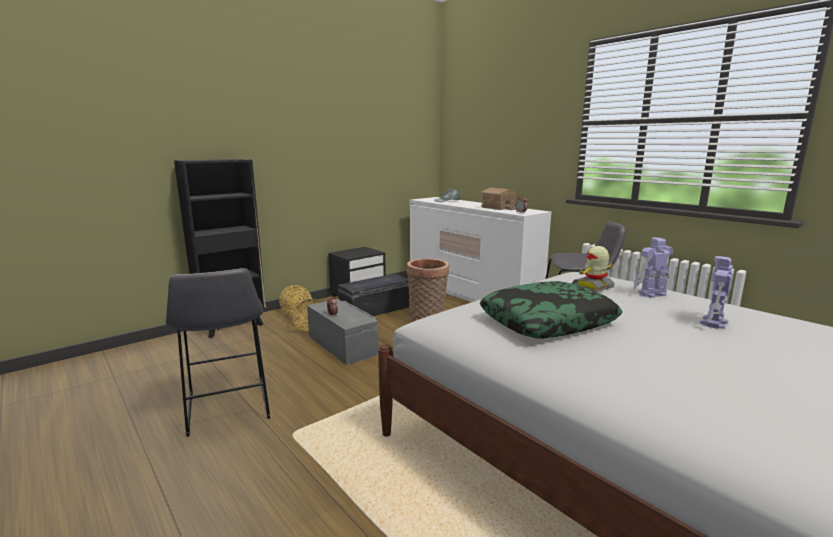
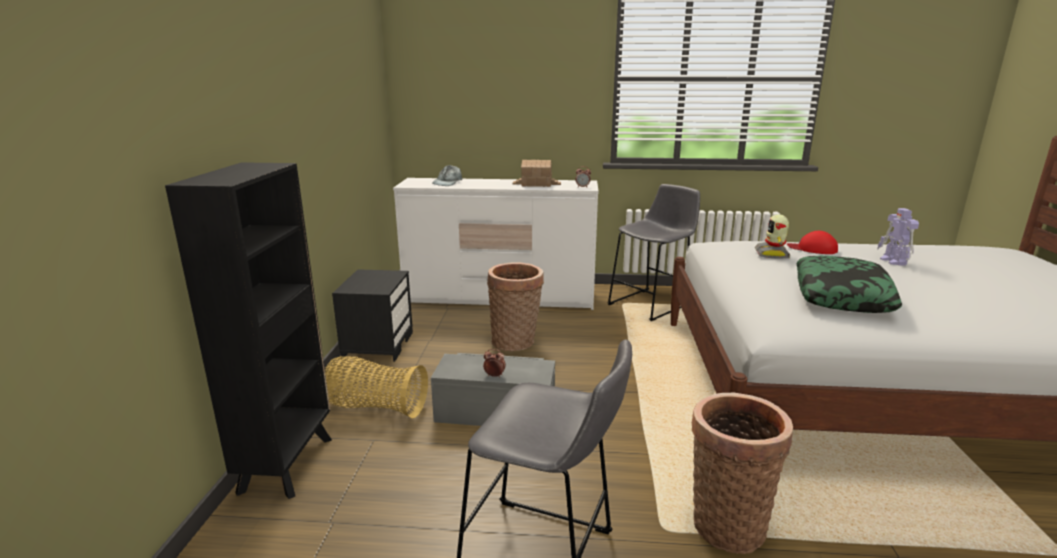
camera: 45 degrees left, 5 degrees up
black storage box [338,274,409,316] -> none
toy robot [633,237,673,298] -> red cap [787,231,838,254]
none -> basket [692,393,793,554]

